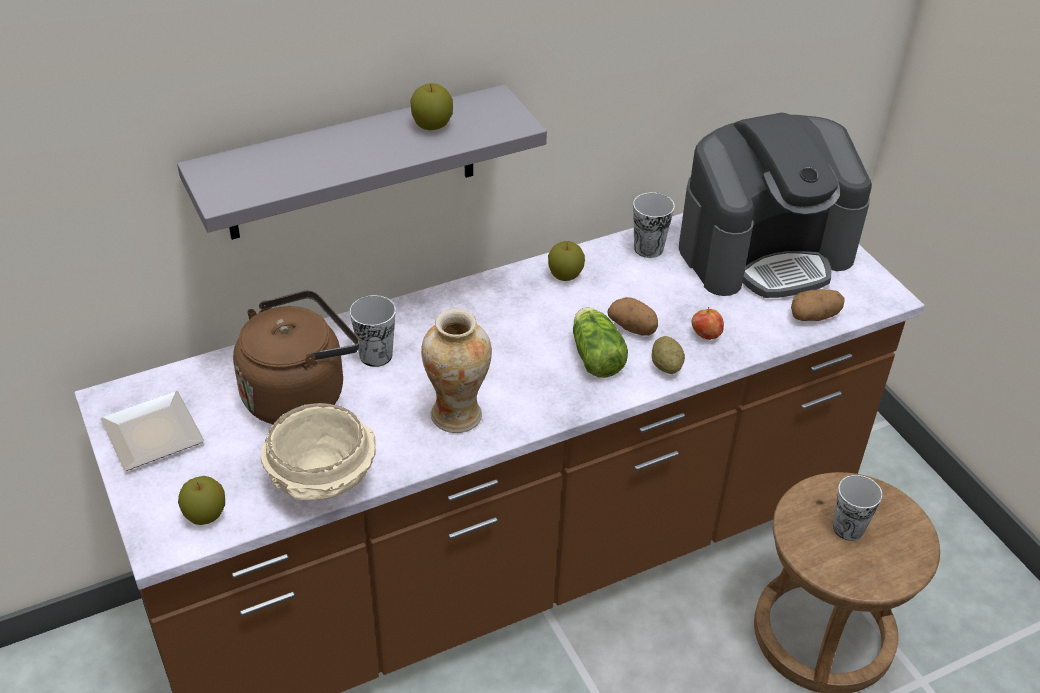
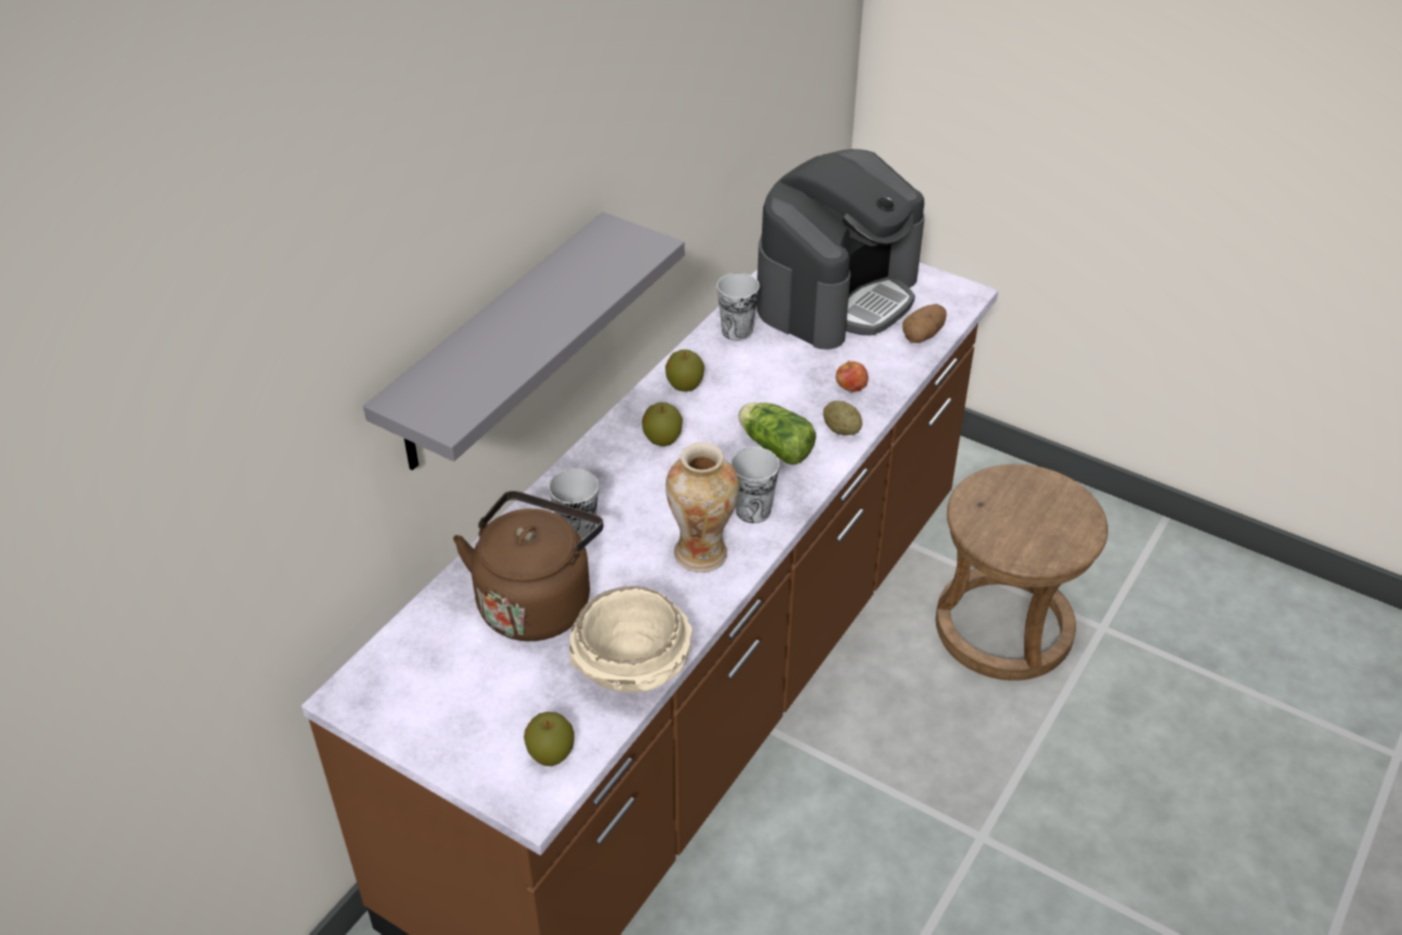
camera: 30 degrees left, 0 degrees up
plate [100,391,204,471] -> none
apple [410,83,453,130] -> apple moved to [642,402,683,446]
potato [608,297,658,336] -> none
cup [833,475,882,541] -> cup moved to [730,447,780,523]

